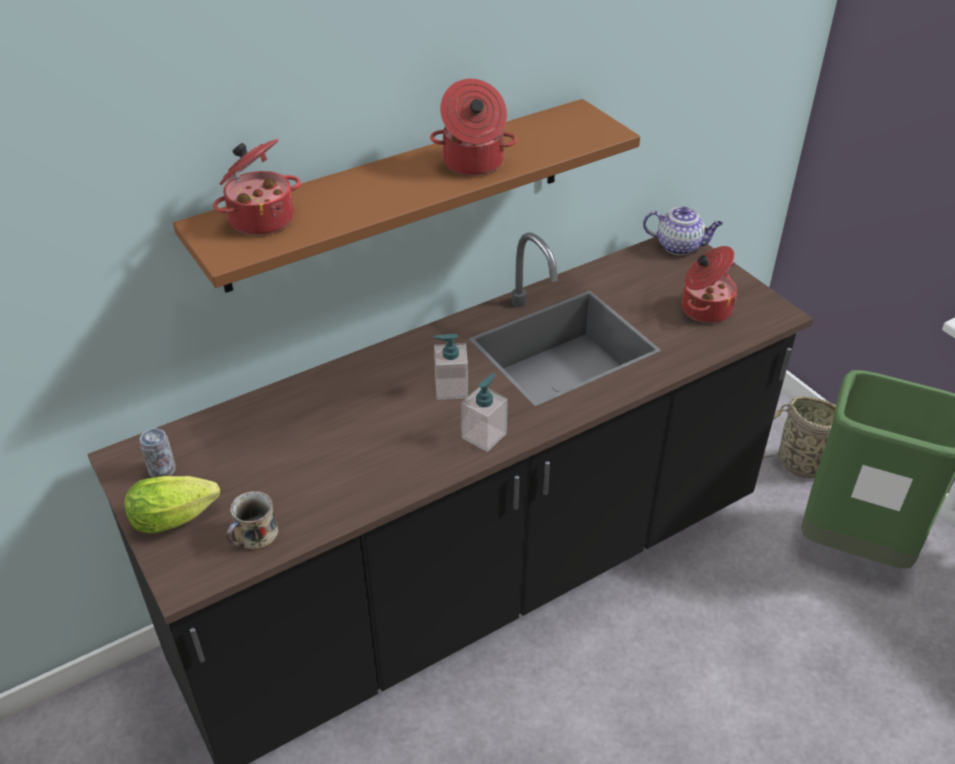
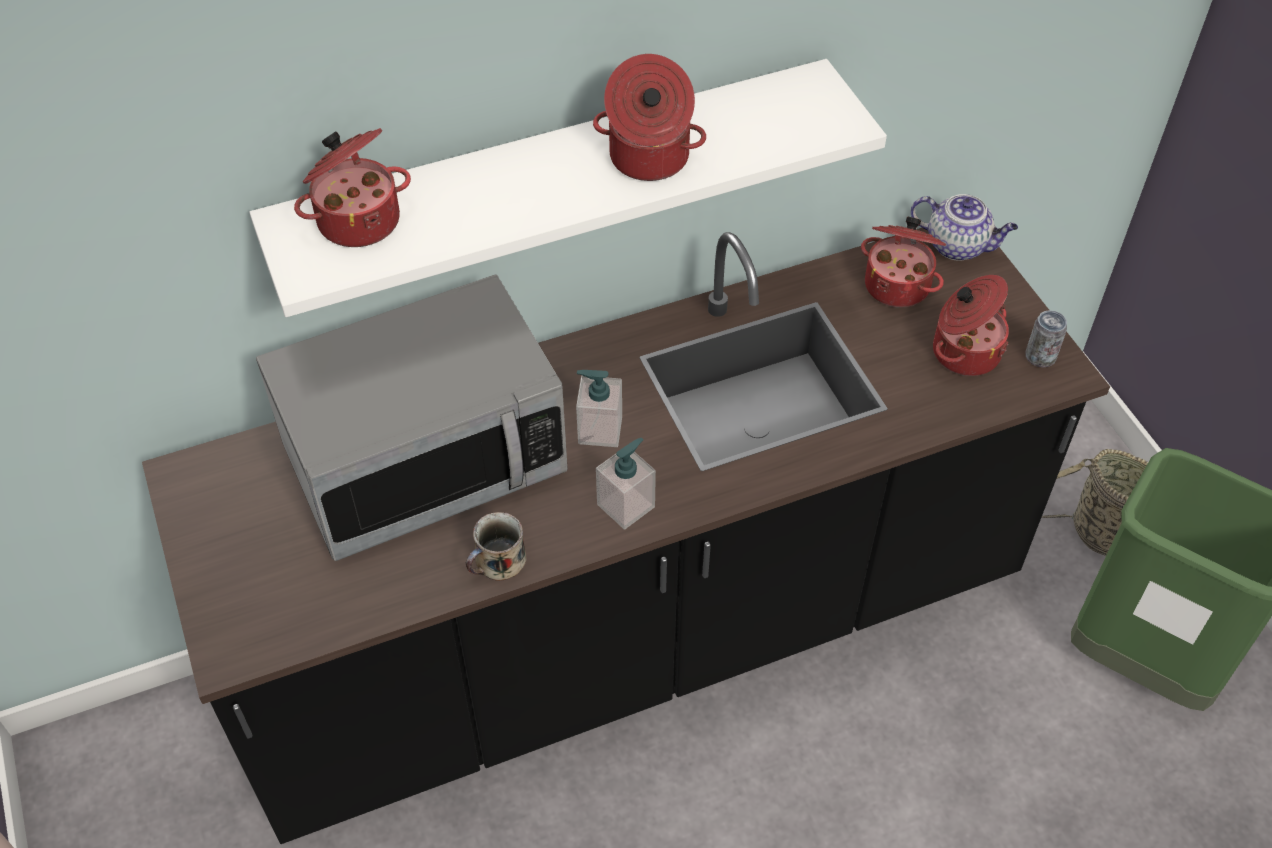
camera: 10 degrees right, 10 degrees up
lettuce [124,476,220,534] -> none
can [140,428,176,478] -> can moved to [1025,310,1067,368]
brown shelf [173,99,640,293] -> white shelf [250,59,887,317]
mug [226,491,278,550] -> mug moved to [466,512,527,581]
none -> microwave [256,274,567,561]
none -> cooking pot [861,217,946,308]

